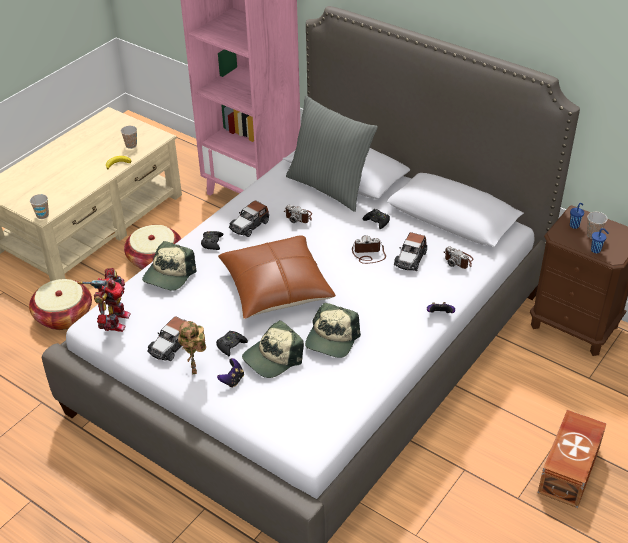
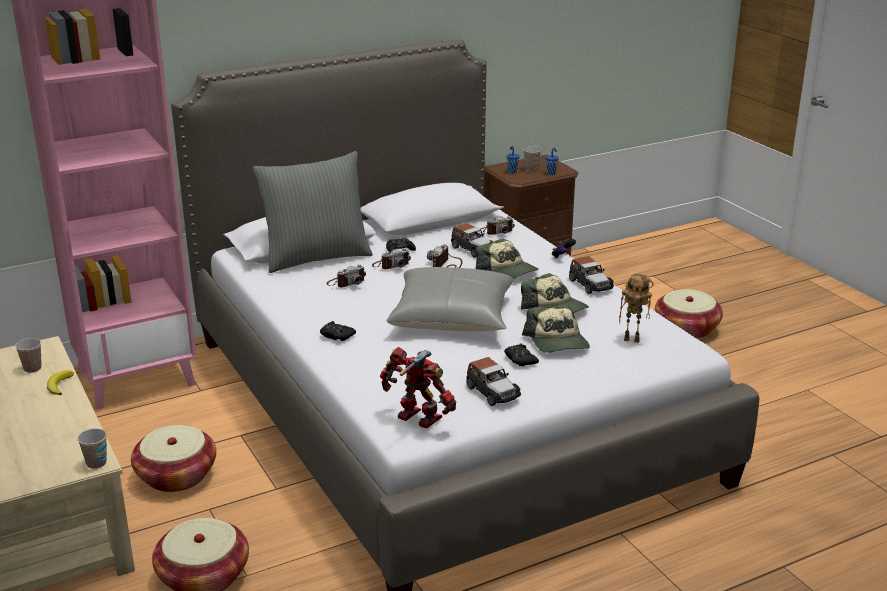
camera: 65 degrees left, 15 degrees down
cap [142,241,197,290] -> cap moved to [475,239,539,279]
toy robot [178,321,206,374] -> toy robot moved to [619,274,654,343]
game controller [217,358,244,388] -> none
brown pillow [218,235,336,319] -> grey pillow [386,267,514,331]
toy car [229,200,269,237] -> toy car moved to [569,256,614,294]
brown storage box [538,410,607,508] -> basket [655,289,723,339]
none -> camera [372,248,411,269]

